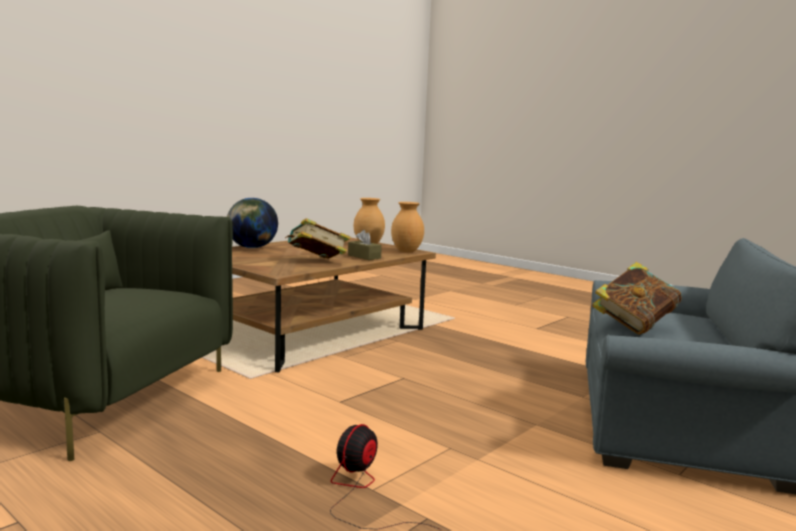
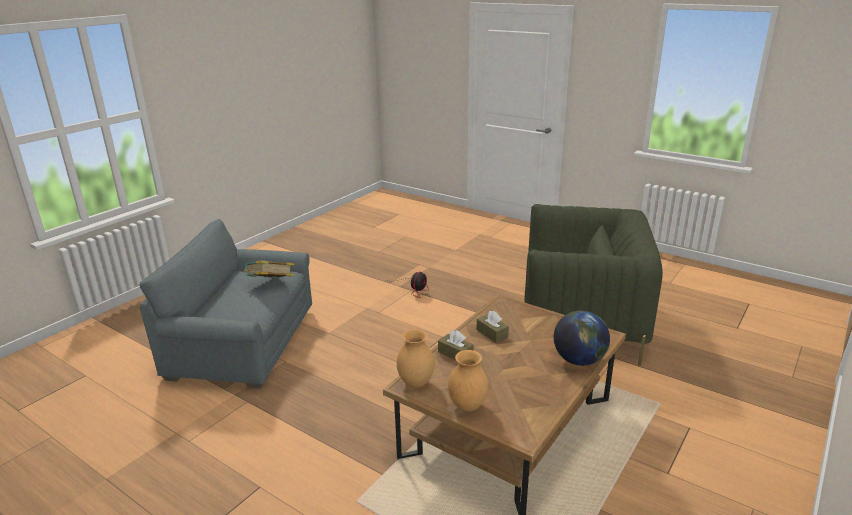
camera: 175 degrees right, 15 degrees up
book [285,218,350,259] -> brown tissue box [477,311,509,343]

